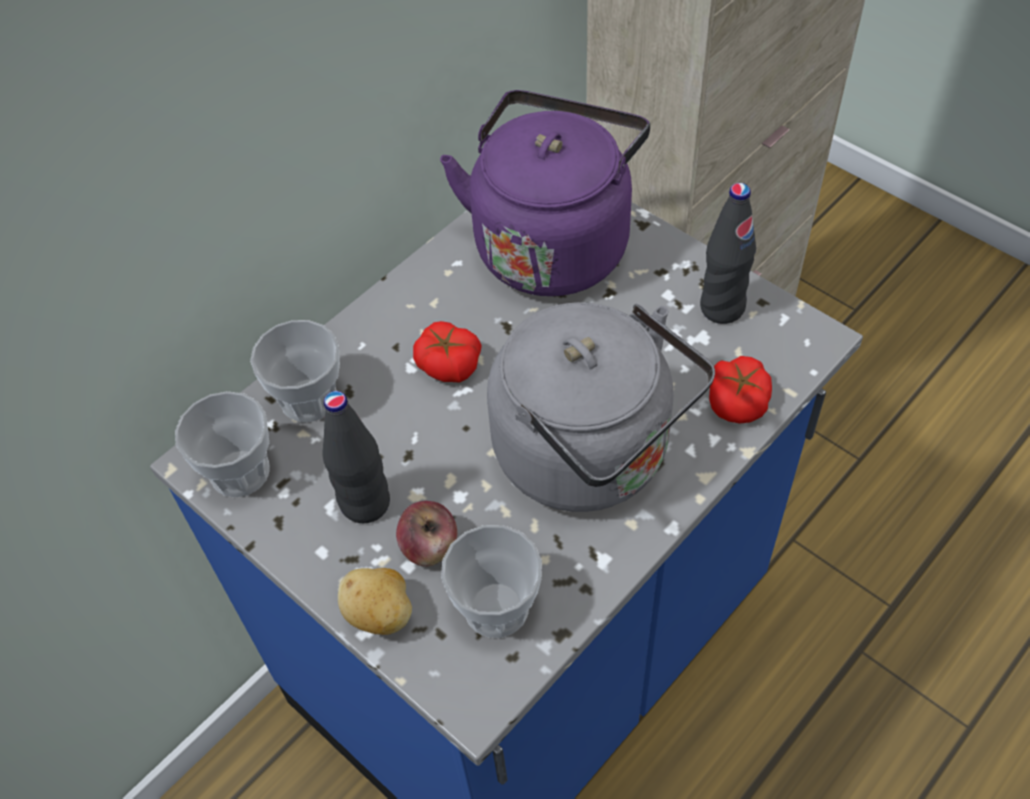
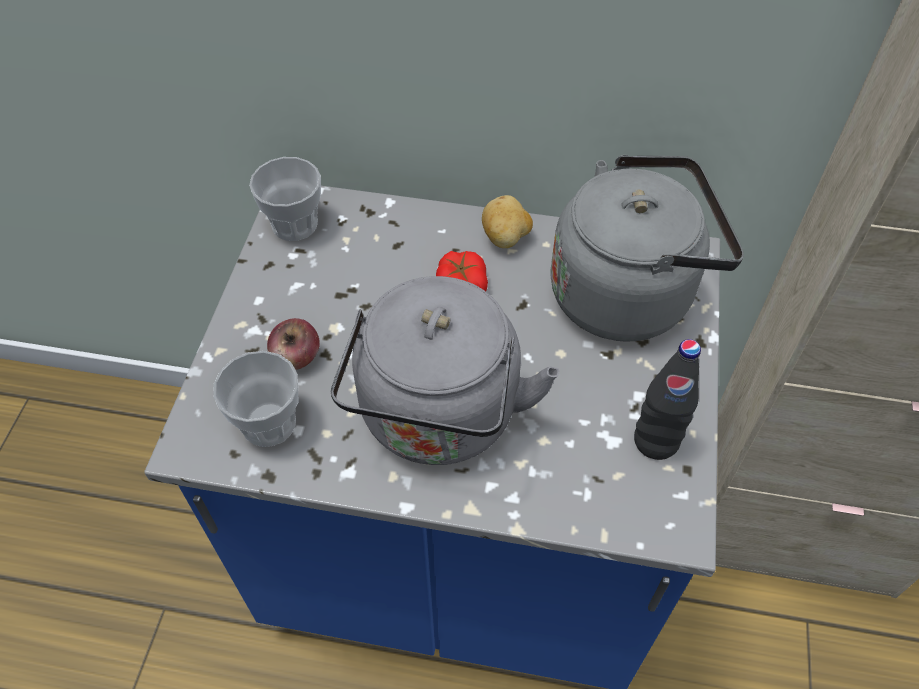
camera: 55 degrees right, 0 degrees up
cup [250,320,340,422] -> none
black bottle [322,391,390,523] -> none
potato [338,568,412,635] -> potato moved to [482,195,533,248]
purple kettle [440,90,650,296] -> grey kettle [550,155,744,342]
tomato [709,356,772,424] -> none

